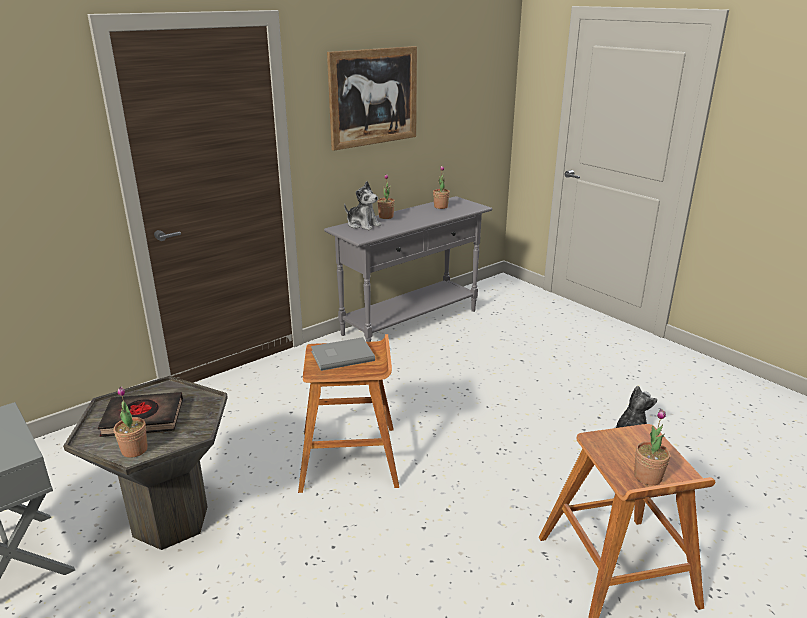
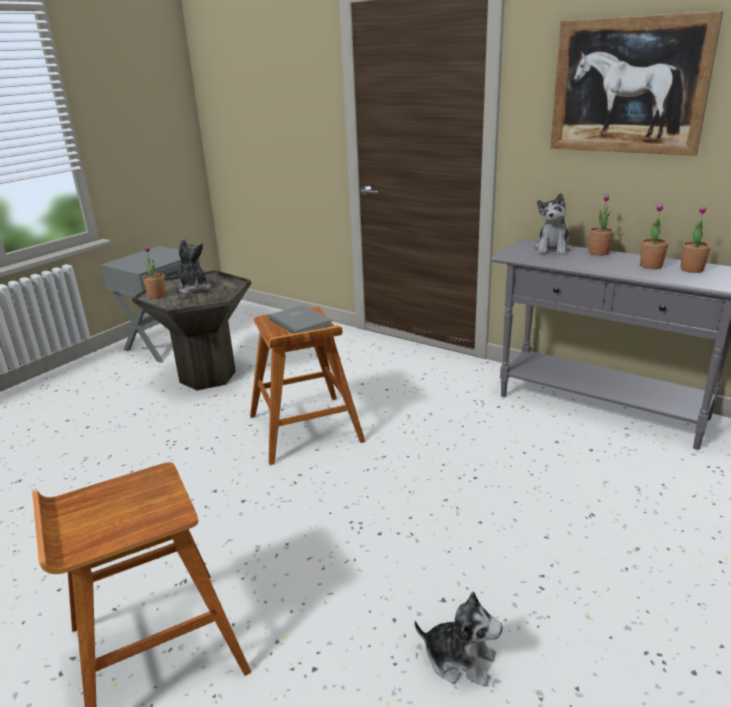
camera: 75 degrees right, 0 degrees up
black book [98,392,183,437] -> plush toy [178,239,211,294]
potted plant [634,409,670,486] -> potted plant moved to [640,204,669,269]

